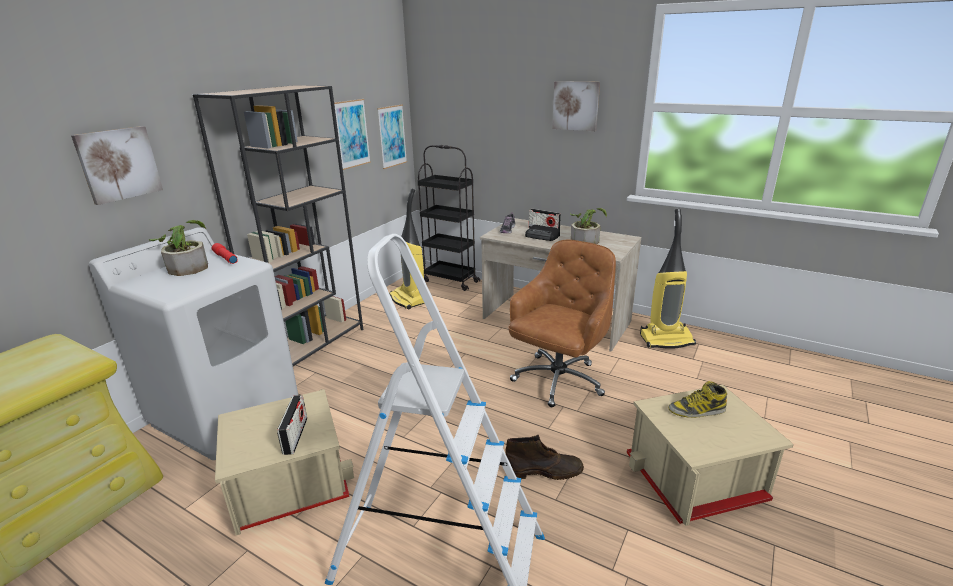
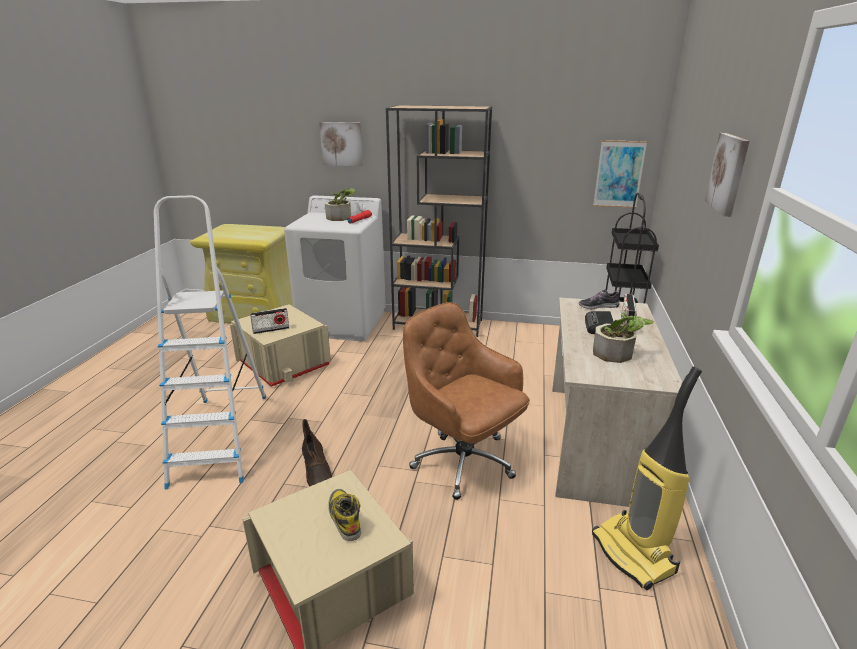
camera: 70 degrees right, 0 degrees up
picture [334,99,371,170] -> none
vacuum cleaner [389,188,425,310] -> none
brown office chair [508,240,616,407] -> brown office chair turned 150 degrees counterclockwise [403,302,530,500]

